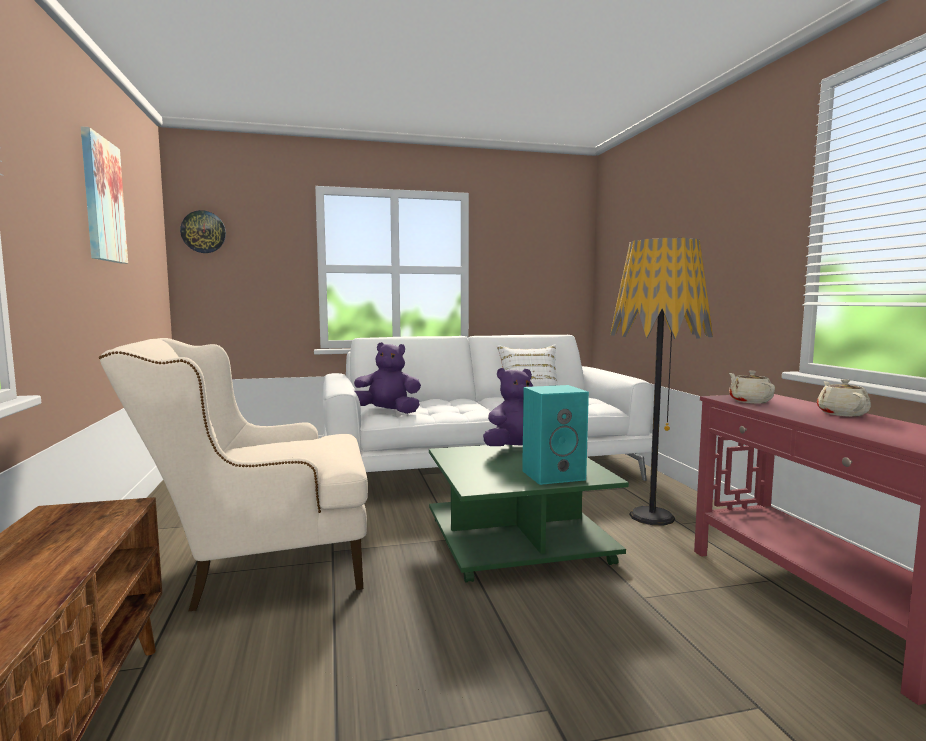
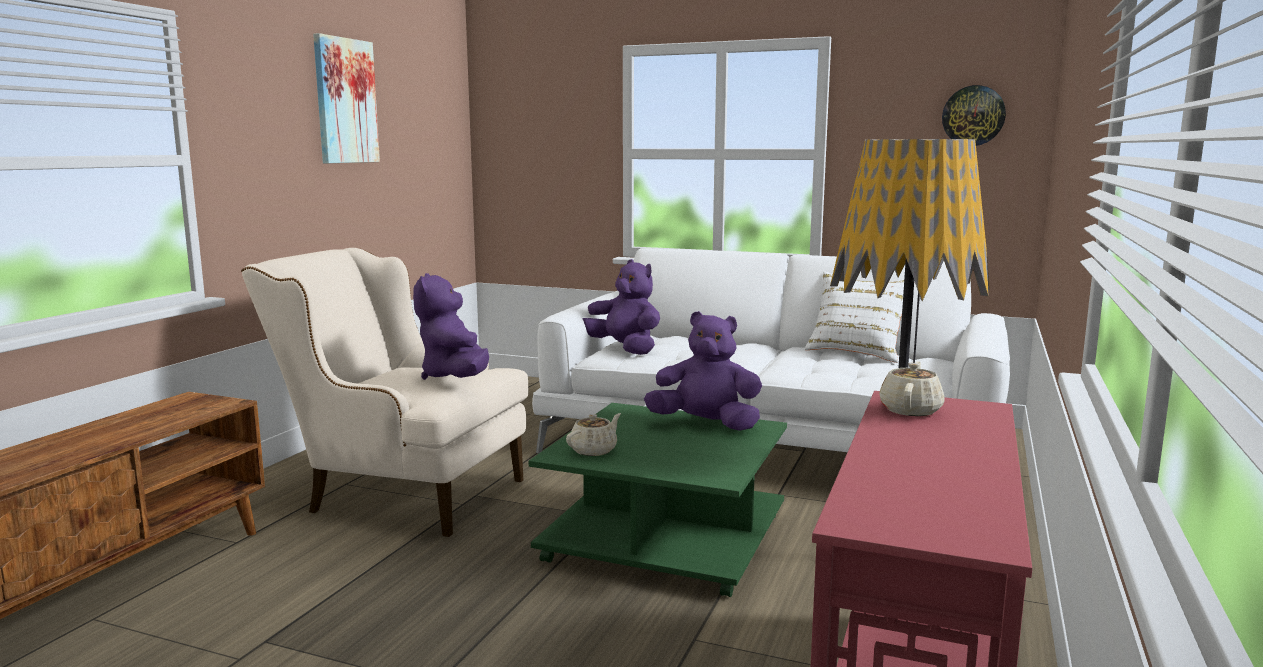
camera: 35 degrees right, 5 degrees up
wall clock [180,210,226,253] -> wall clock moved to [942,85,1006,146]
turquoise speaker [522,385,589,485] -> none
beige teapot [817,379,871,417] -> beige teapot moved to [566,413,621,456]
none -> purple plush toy [413,273,489,380]

